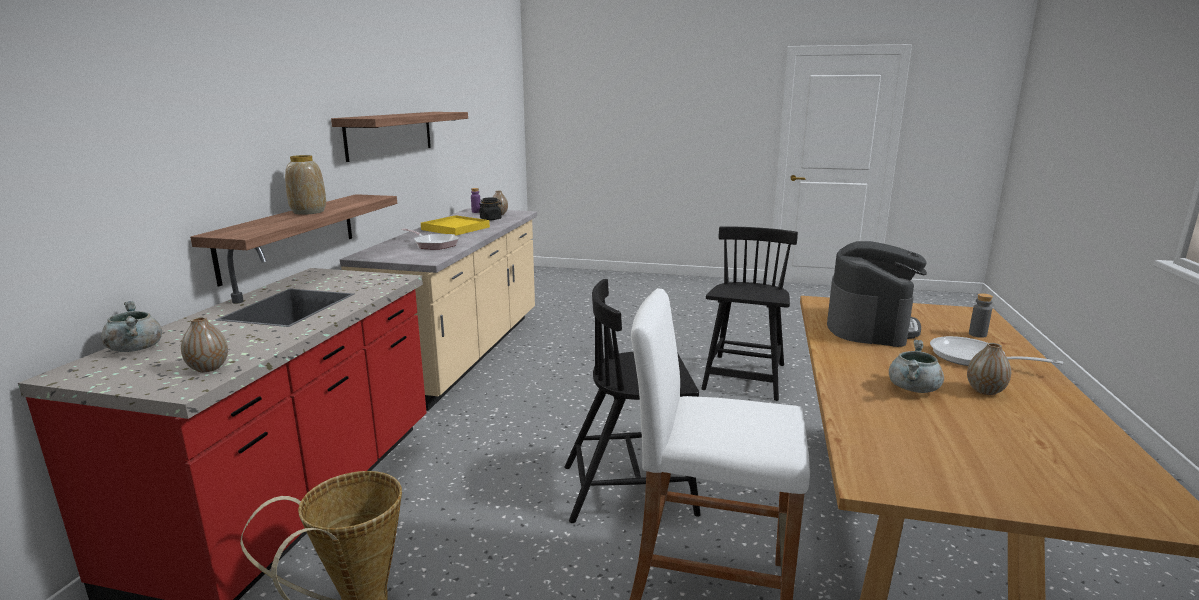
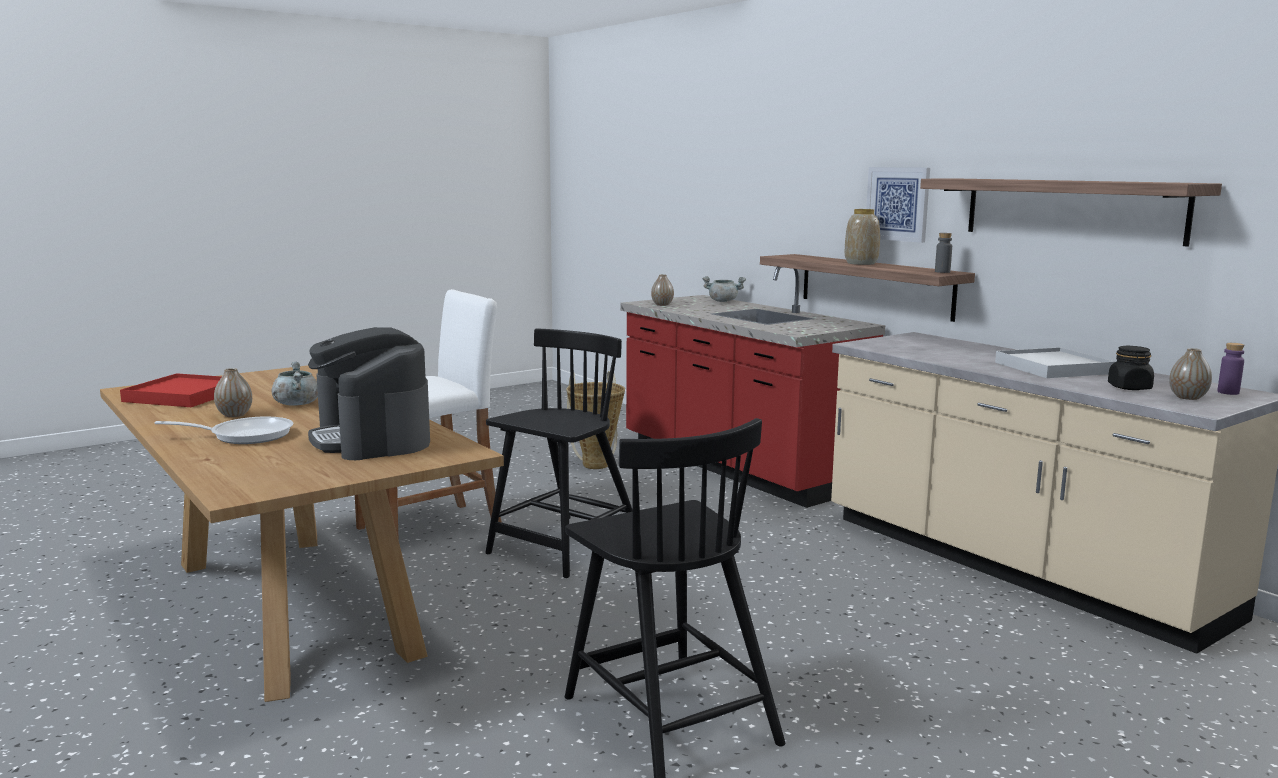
camera: 130 degrees right, 5 degrees down
frying pan [401,228,459,249] -> none
yellow tray [421,215,490,235] -> white tray [995,347,1115,378]
grey bottle [969,293,993,338] -> grey bottle moved to [935,233,952,273]
none -> red tray [120,373,222,407]
none -> picture [866,167,930,243]

